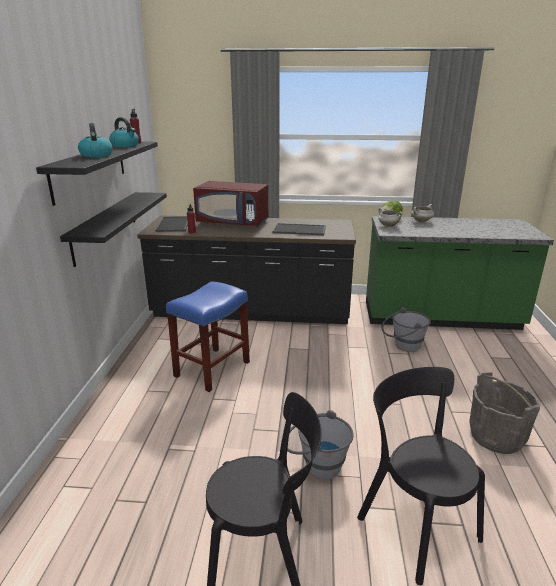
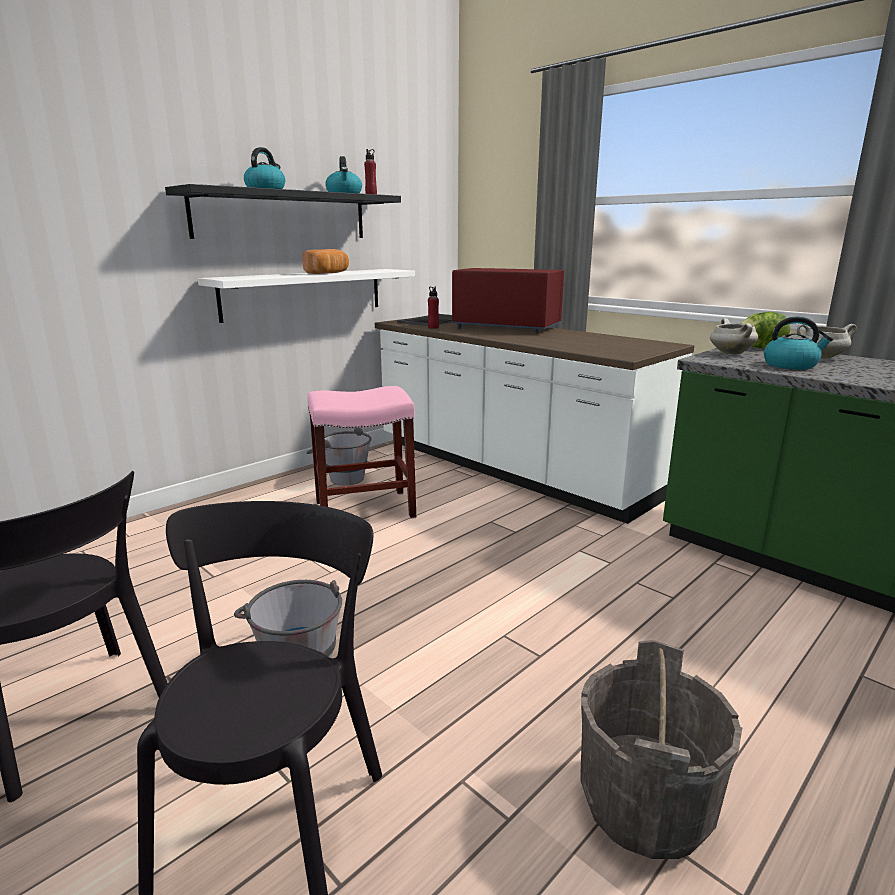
camera: 40 degrees right, 5 degrees down
black shelf [60,192,167,267] -> white shelf [198,269,415,323]
black counter [137,215,356,324] -> white counter [375,318,694,524]
blue stool [166,281,250,392] -> pink stool [307,386,416,519]
red microwave [193,181,269,227] -> red microwave turned 150 degrees clockwise [452,268,564,333]
tray [272,223,326,235] -> none
grey bucket [381,307,431,352] -> grey bucket moved to [307,428,371,486]
none -> bread [302,249,349,274]
none -> kettle [764,316,833,370]

